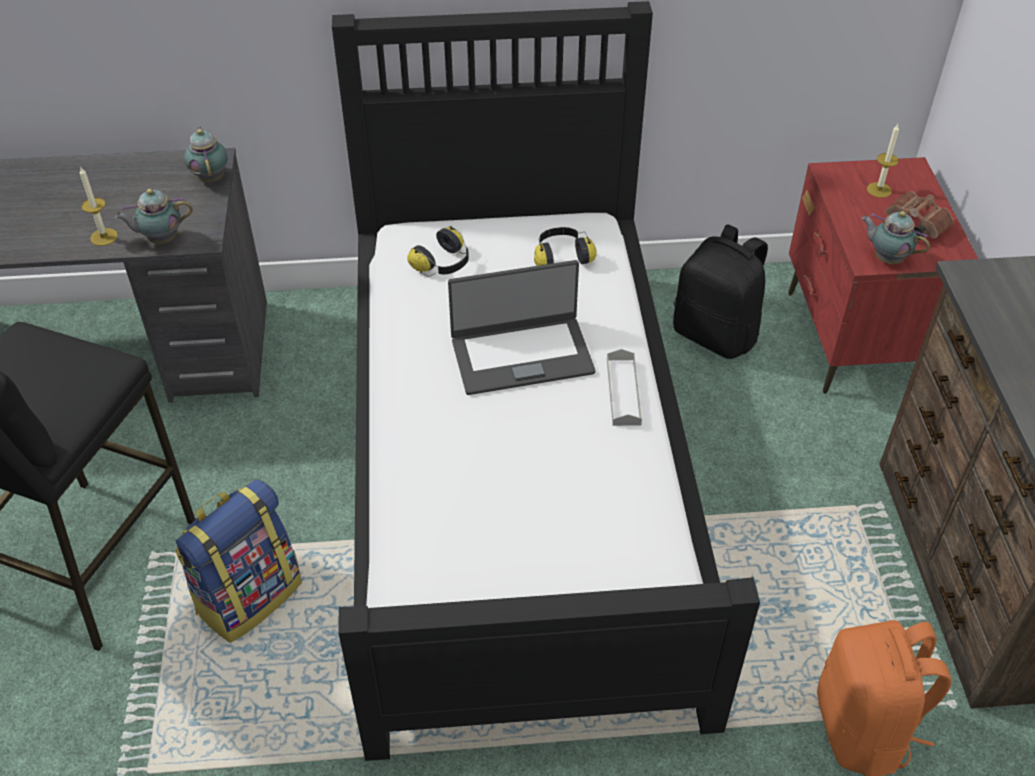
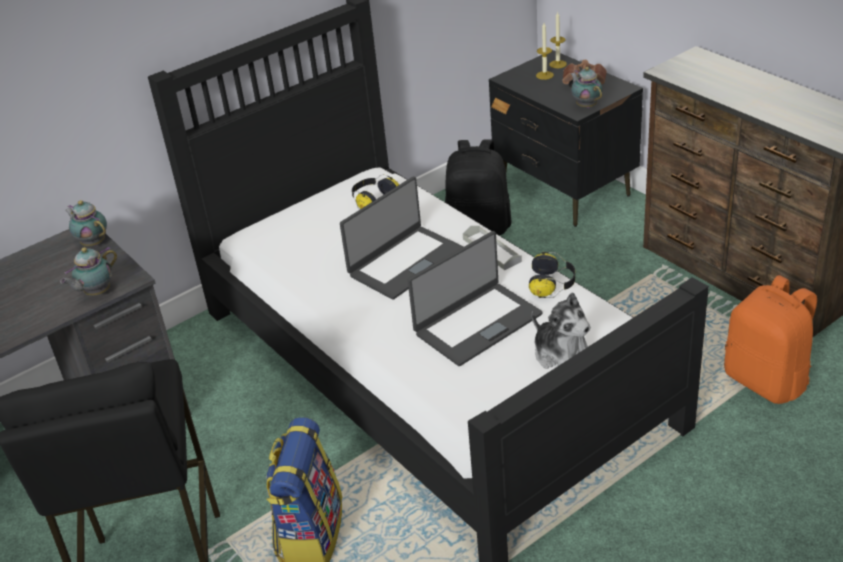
camera: 30 degrees left, 10 degrees down
candle [80,167,118,246] -> candle moved to [549,12,567,68]
headphones [407,226,469,277] -> headphones moved to [529,252,575,298]
red nightstand [788,157,978,394] -> black nightstand [489,50,643,227]
teapot [861,211,930,264] -> teapot turned 60 degrees clockwise [571,67,602,108]
none -> laptop [408,231,543,366]
none -> plush toy [532,292,591,369]

